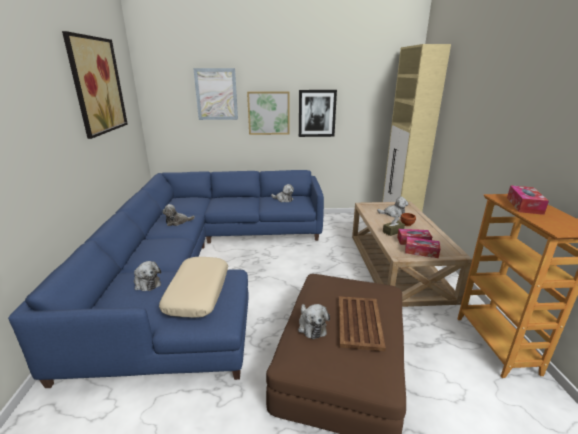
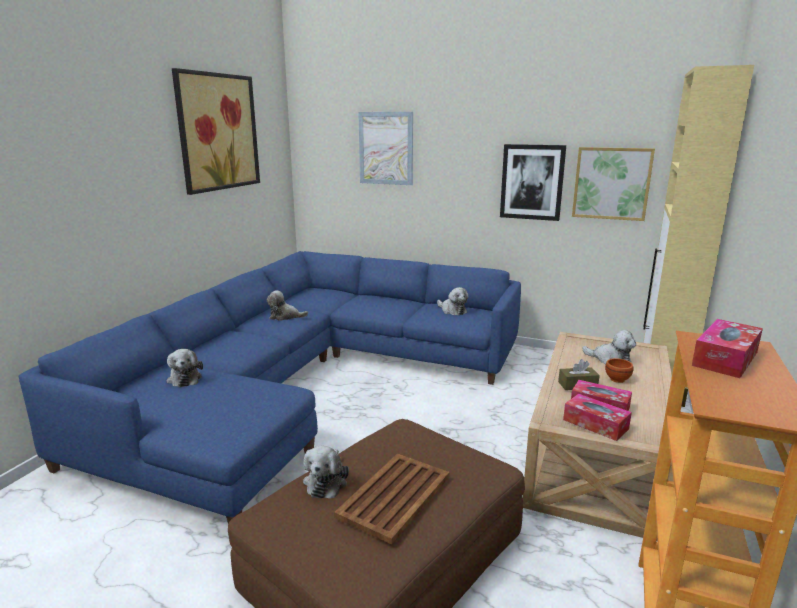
camera: 25 degrees right, 5 degrees down
beige pillow [159,257,228,318] -> none
picture [247,91,290,135] -> picture moved to [572,147,655,221]

